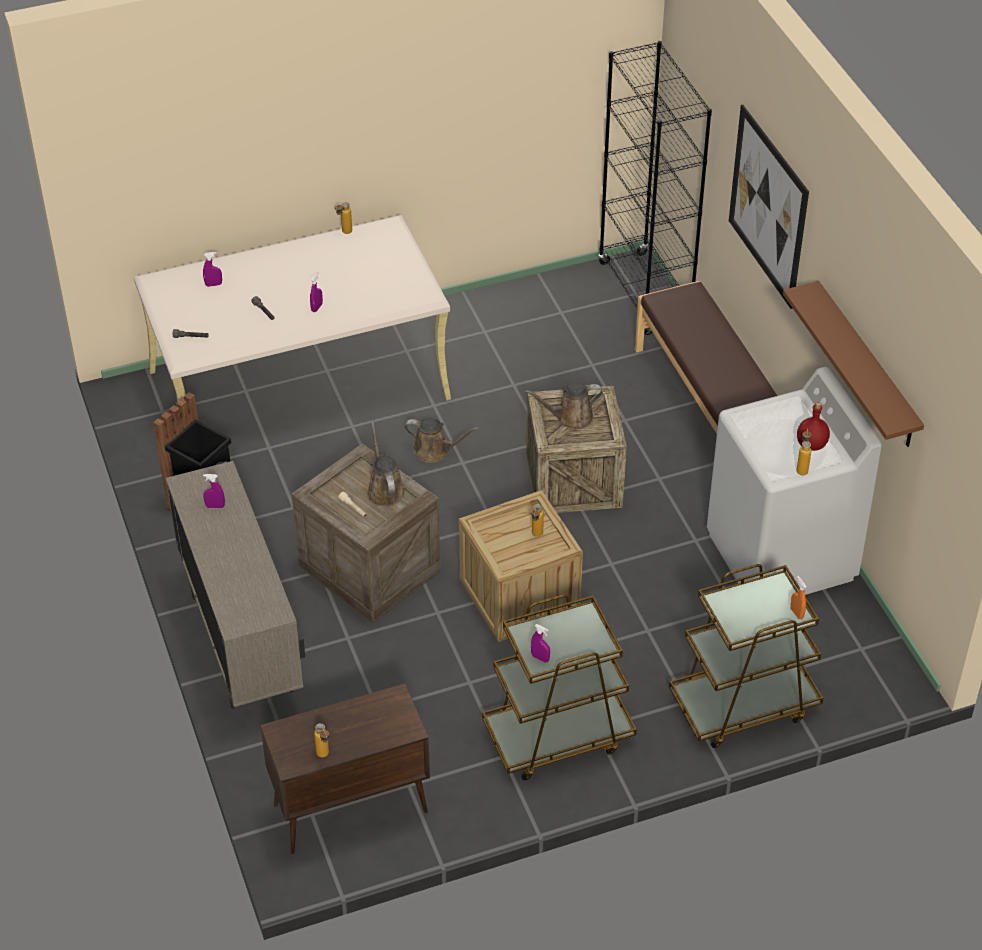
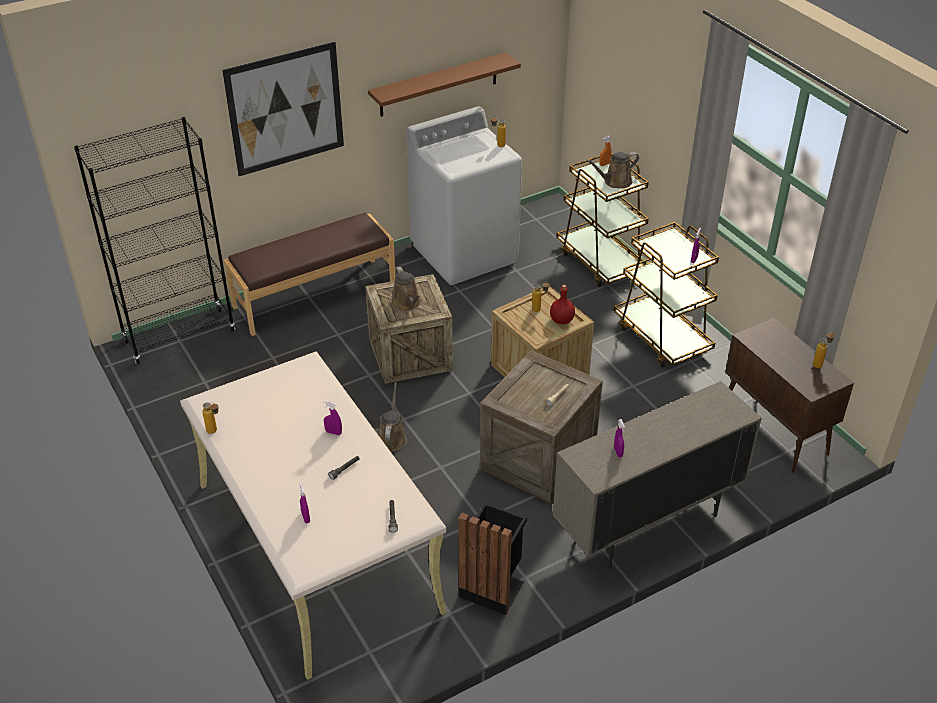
camera: 100 degrees left, 5 degrees down
brown watering can [367,421,405,507] -> brown watering can moved to [586,152,639,188]
red bottle [797,402,830,451] -> red bottle moved to [550,285,575,324]

